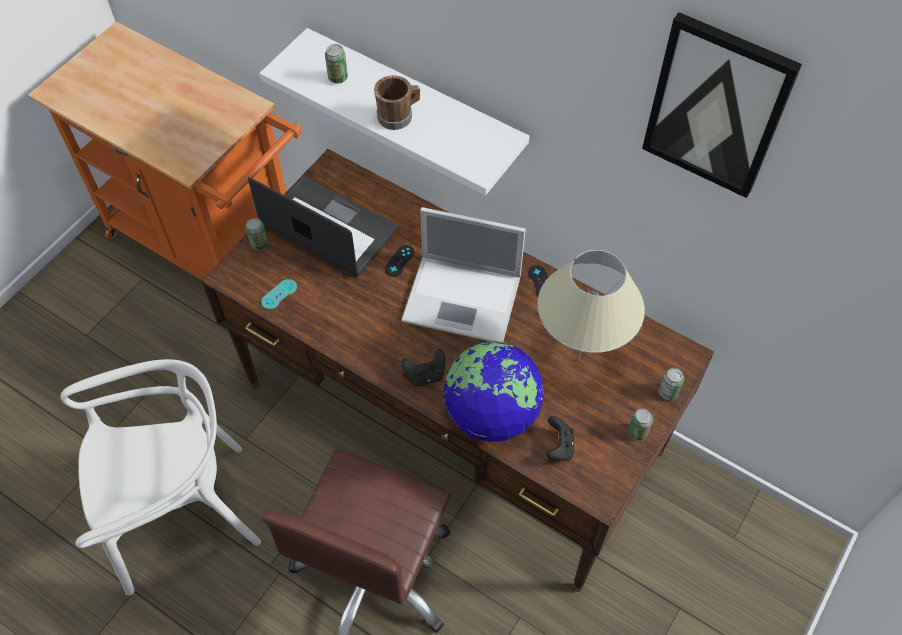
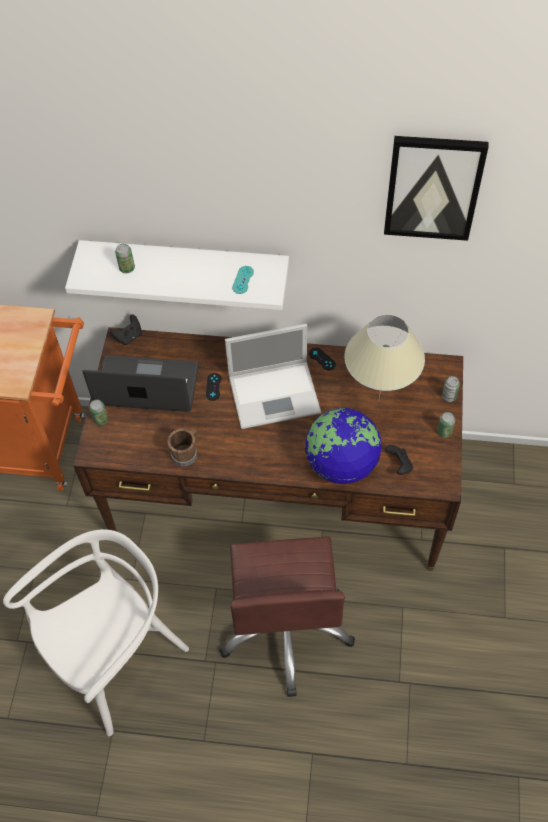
camera: 25 degrees left, 0 degrees up
turquoise game controller [261,279,297,309] -> turquoise game controller moved to [232,266,254,294]
brown mug [374,75,420,130] -> brown mug moved to [167,429,198,466]
black game controller [401,349,445,386] -> black game controller moved to [110,314,142,345]

